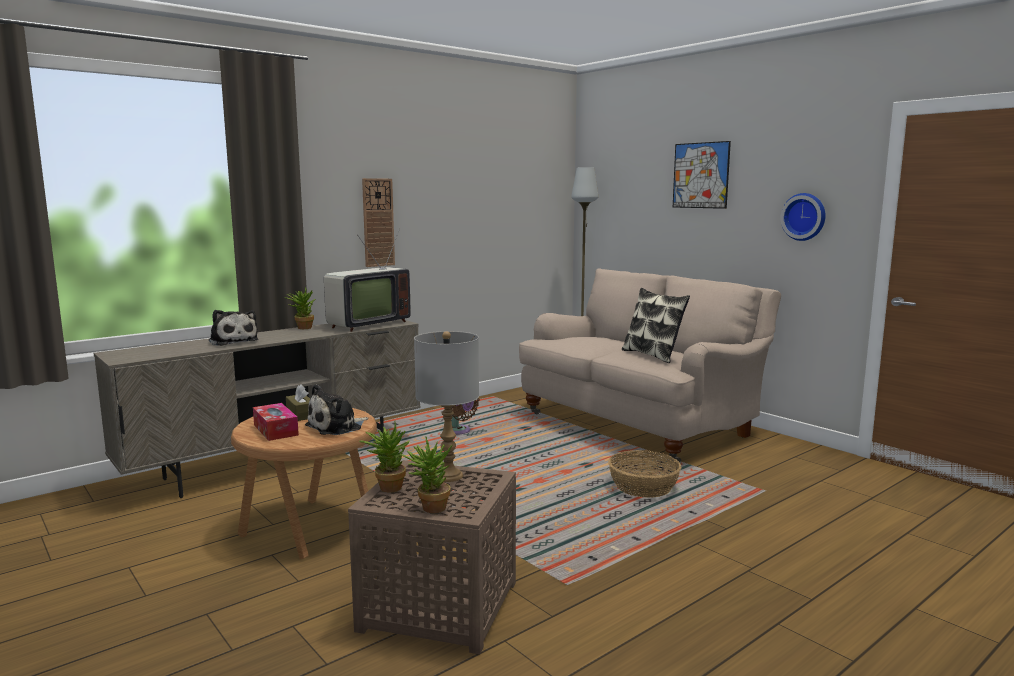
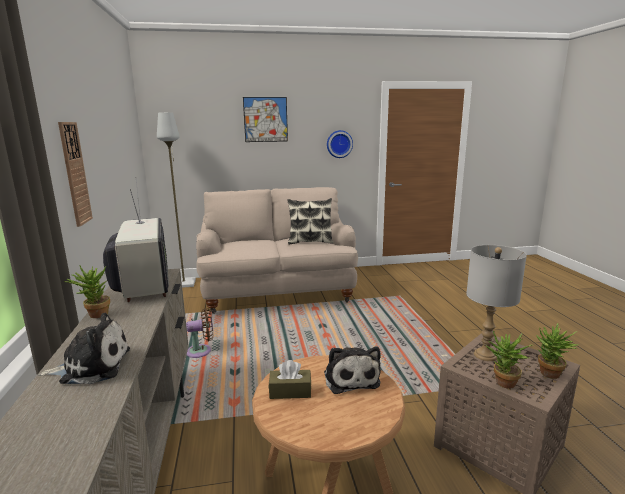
camera: 60 degrees left, 5 degrees up
tissue box [253,403,299,441] -> none
basket [608,450,681,498] -> none

